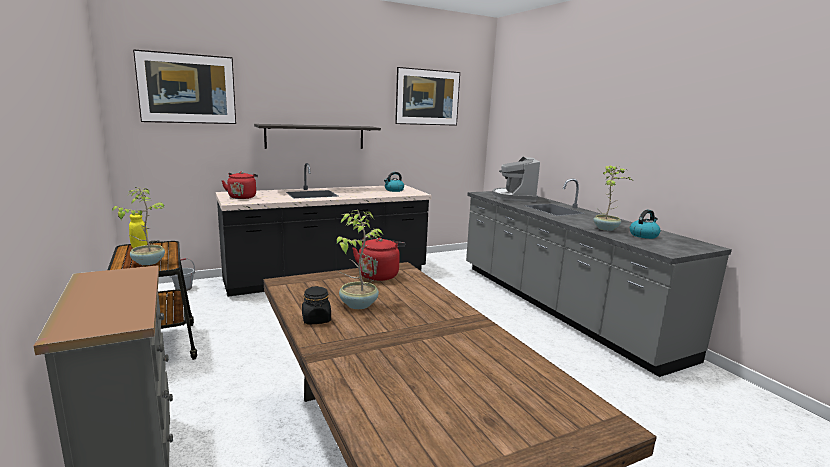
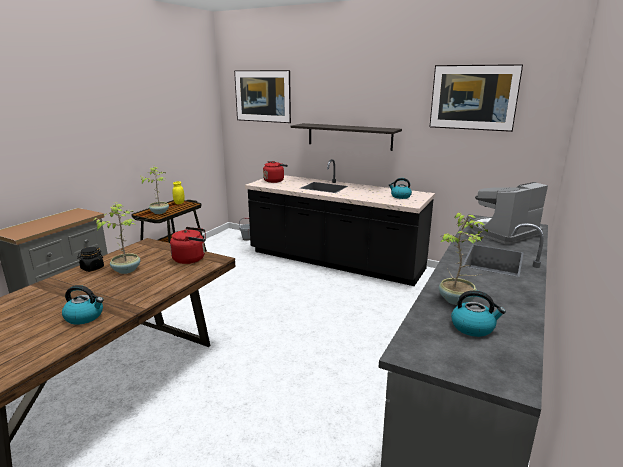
camera: 55 degrees right, 5 degrees up
none -> kettle [62,285,103,325]

